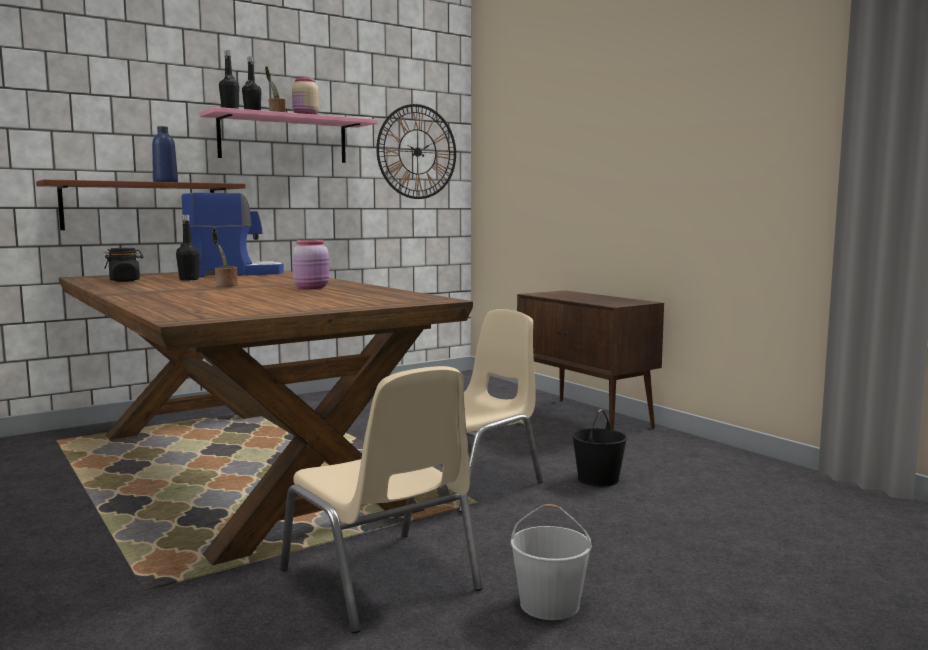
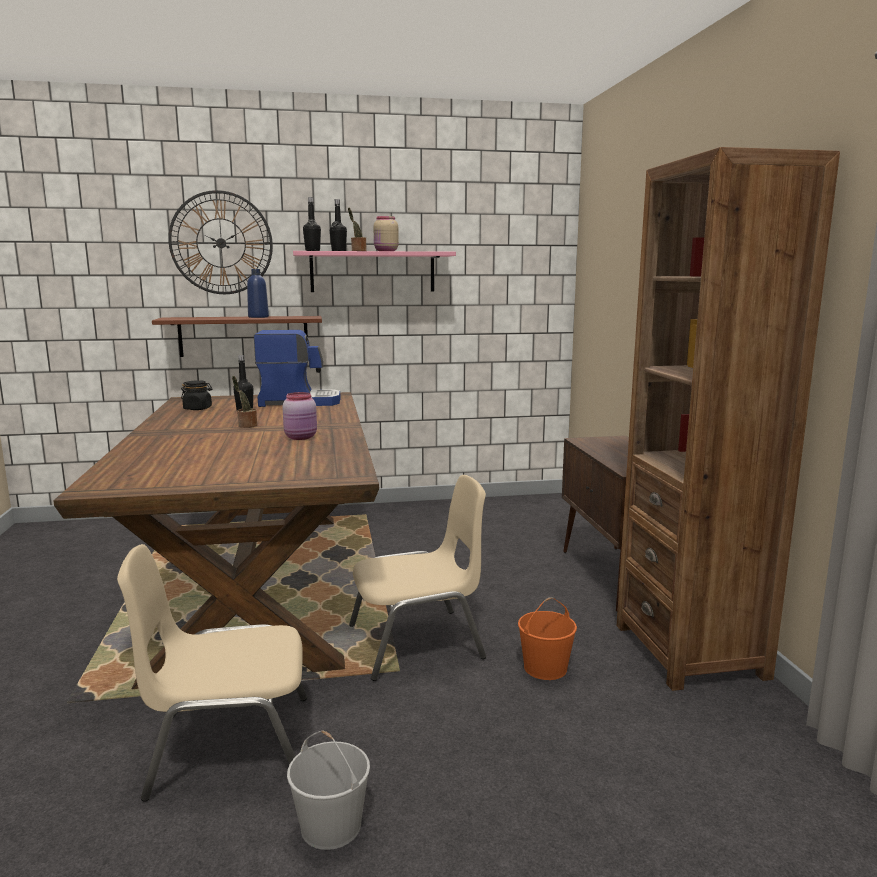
camera: 25 degrees right, 5 degrees up
beige chair [280,366,483,634] -> beige chair turned 90 degrees clockwise [117,544,307,802]
wall clock [376,104,456,199] -> wall clock moved to [168,190,273,294]
black bucket [572,409,627,486] -> orange bucket [518,597,577,680]
none -> brown bookcase [617,147,840,691]

